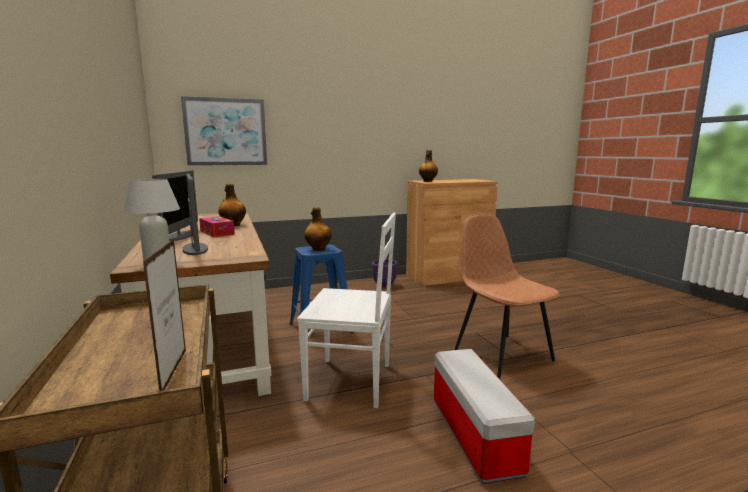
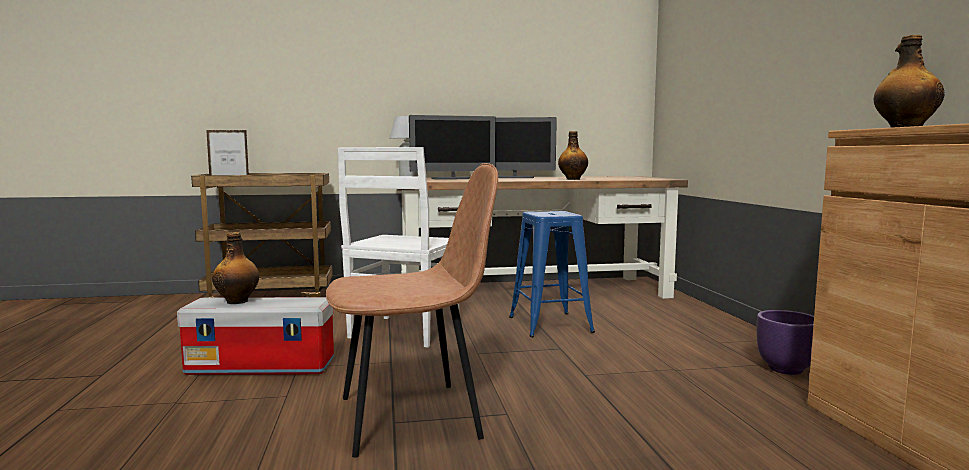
camera: 100 degrees right, 5 degrees down
picture [181,96,267,166] -> none
tissue box [199,216,235,237] -> none
bottle [304,207,332,251] -> bottle moved to [212,232,259,304]

